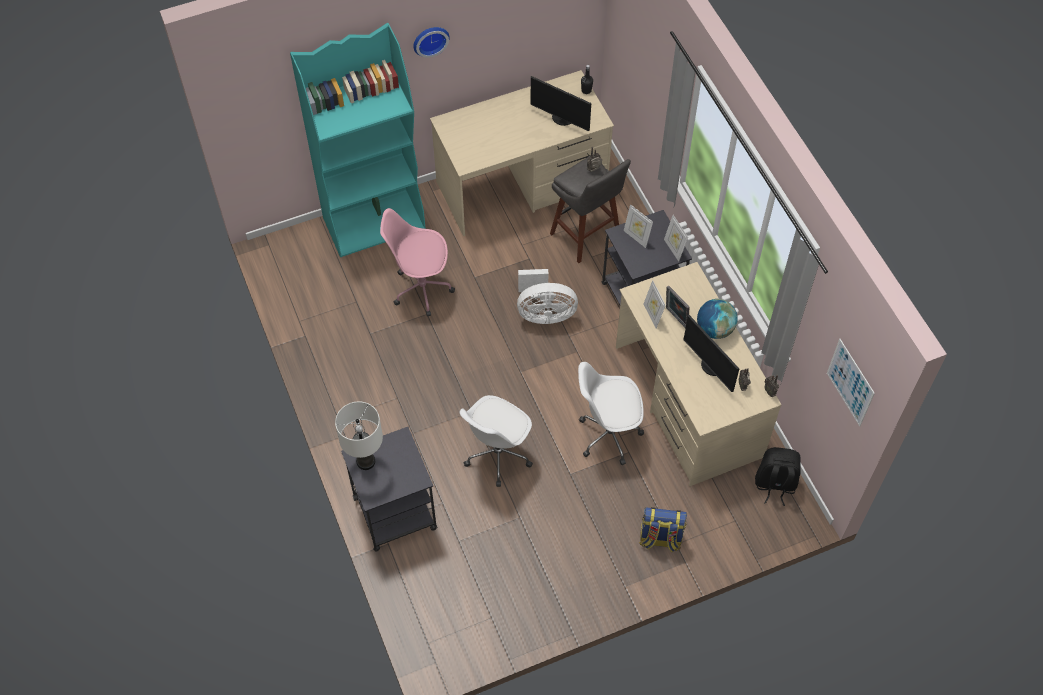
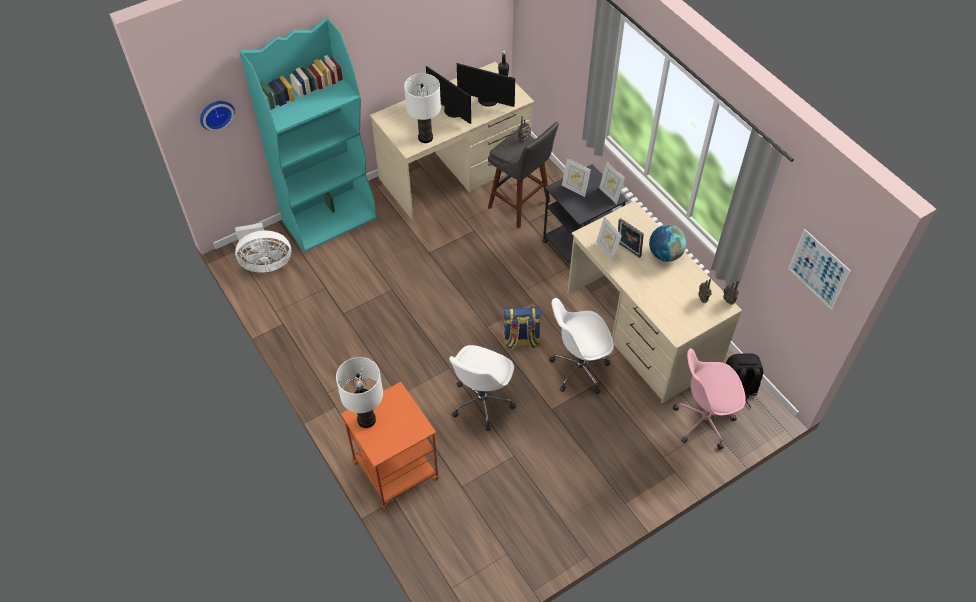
camera: 10 degrees left, 5 degrees down
black cart [341,427,438,552] -> orange cart [341,382,439,509]
pink office chair [380,208,455,316] -> pink office chair moved to [673,348,746,450]
wall clock [413,27,450,58] -> wall clock moved to [200,101,235,132]
white fan [517,269,578,324] -> white fan moved to [235,223,291,272]
backpack [639,507,687,552] -> backpack moved to [503,307,542,350]
monitor [683,315,739,392] -> monitor moved to [426,66,471,124]
none -> white table lamp [404,73,441,143]

